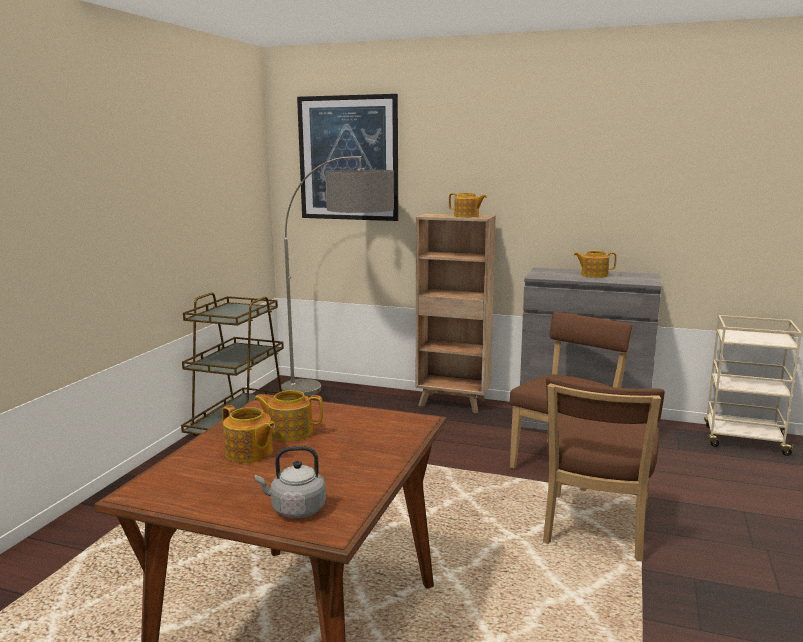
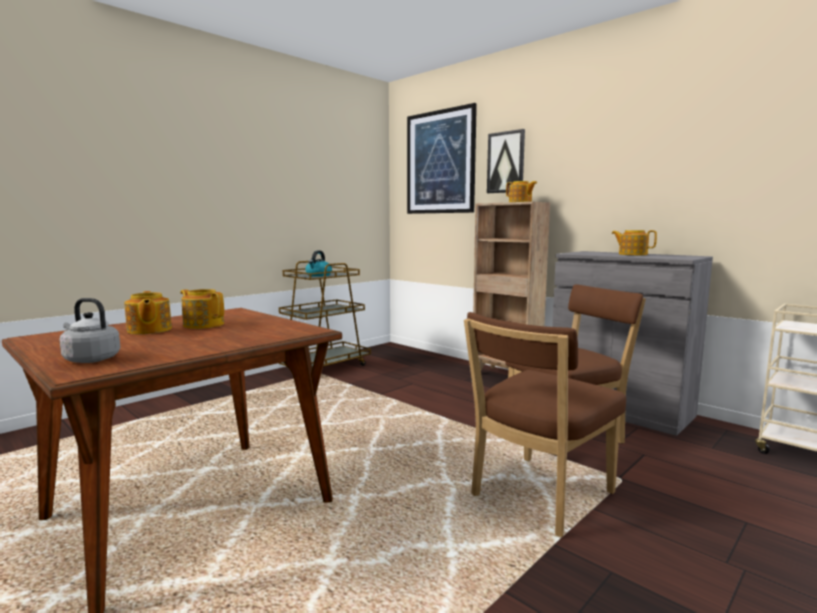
camera: 25 degrees right, 5 degrees down
floor lamp [281,156,394,397] -> none
none -> kettle [305,250,332,277]
none -> picture [487,129,525,193]

